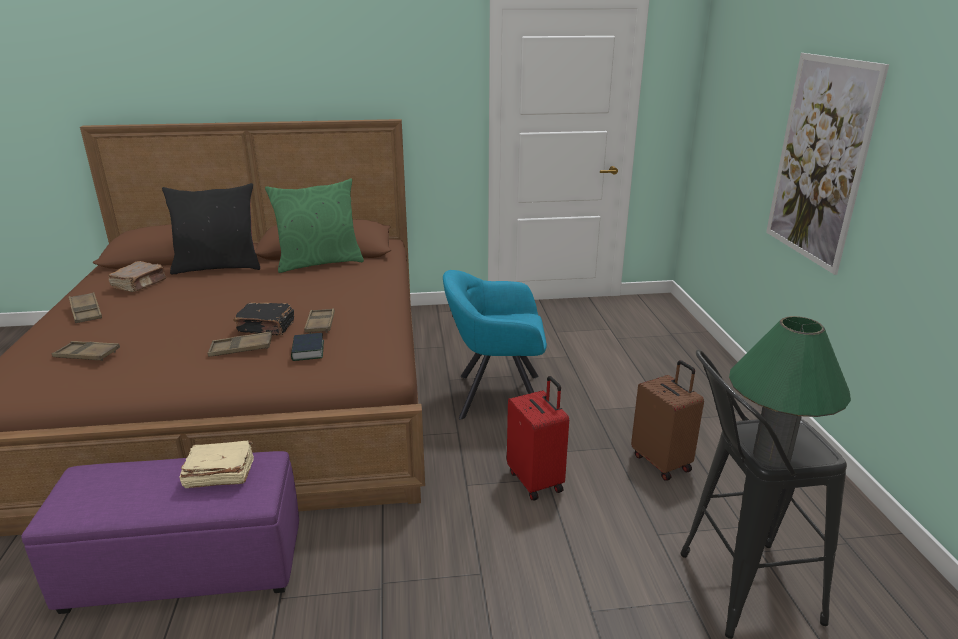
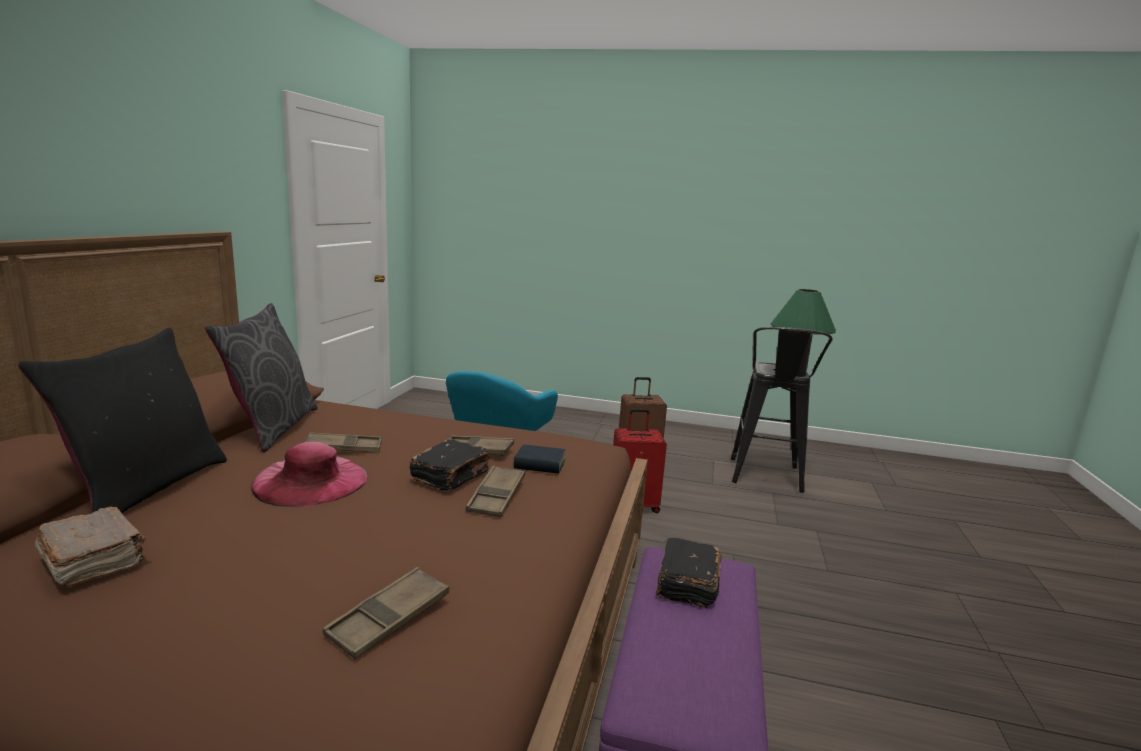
camera: 70 degrees left, 10 degrees down
brown tray [69,292,102,323] -> brown tray moved to [305,432,382,453]
beige book [179,441,254,488] -> black book [656,538,722,608]
green pillow [265,179,364,273] -> grey pillow [205,303,318,452]
picture [766,53,889,275] -> none
none -> pink hat [251,442,367,507]

